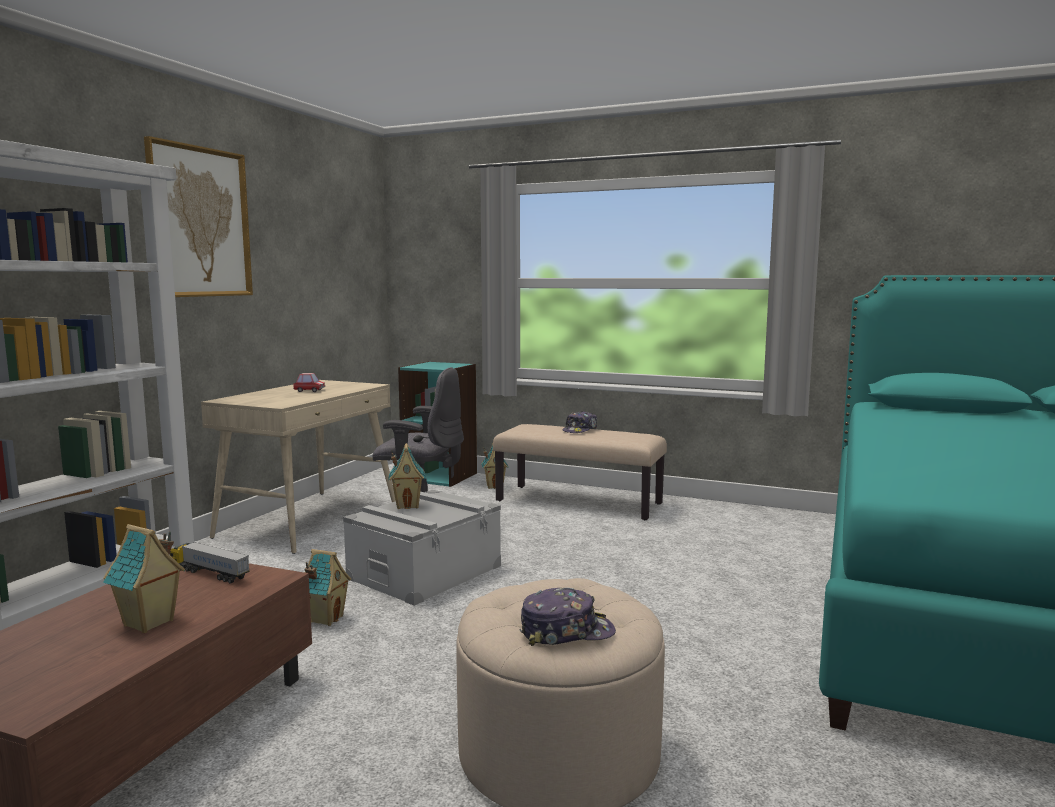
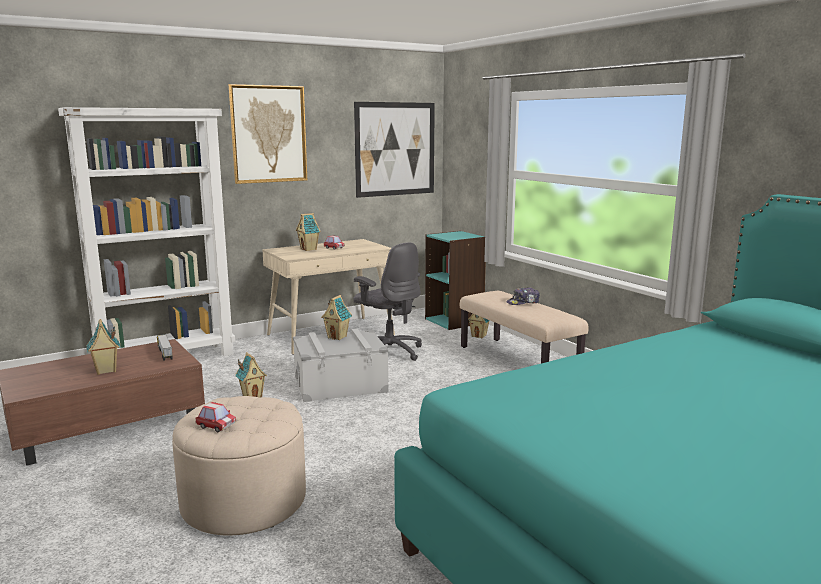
camera: 35 degrees right, 5 degrees up
cap [520,588,616,646] -> toy car [196,402,236,432]
none -> toy house [296,213,321,251]
none -> picture [354,102,435,198]

